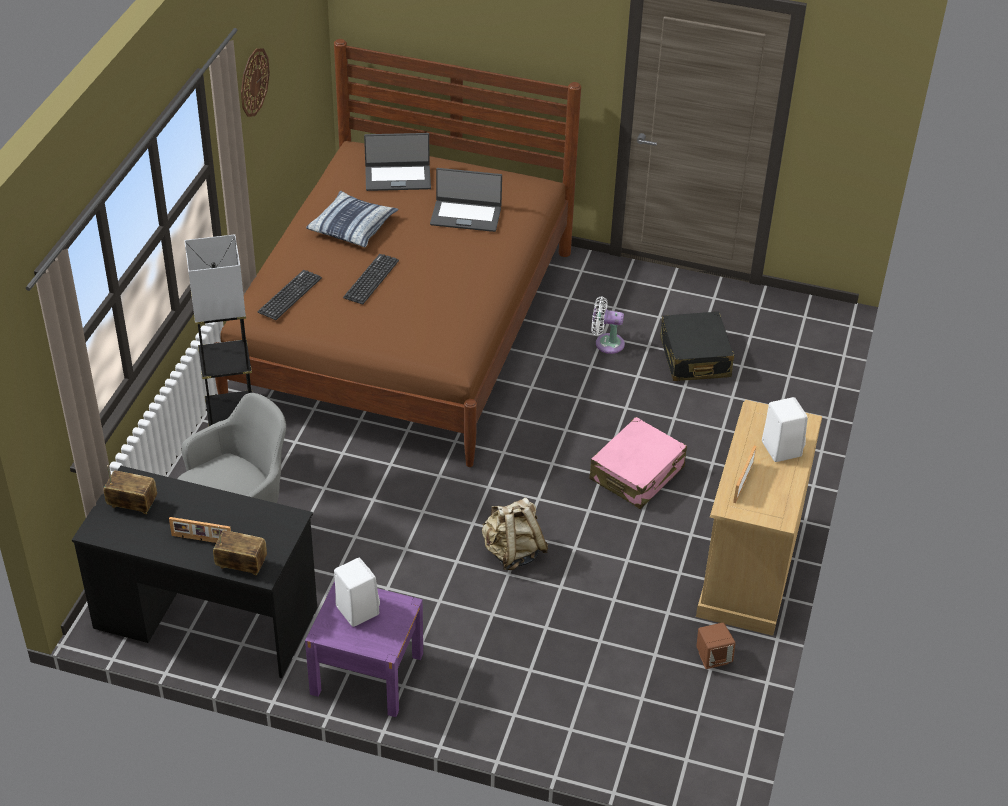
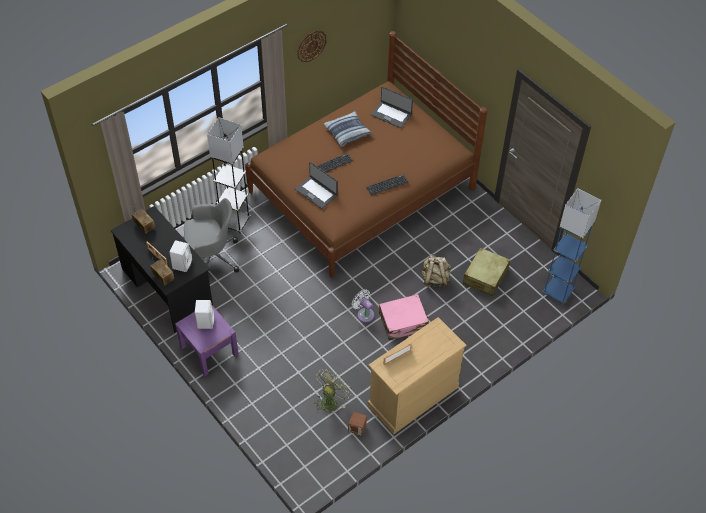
camera: 35 degrees right, 10 degrees up
keyboard [258,270,322,320] -> keyboard moved to [366,174,409,196]
laptop [430,168,502,232] -> laptop moved to [295,162,338,209]
beige backpack [482,497,548,570] -> beige backpack moved to [422,254,451,288]
white fan [591,296,625,354] -> white fan moved to [352,290,374,322]
black suitcase [660,311,734,381] -> beige suitcase [463,247,510,296]
white speaker [762,397,808,462] -> white speaker moved to [169,240,192,272]
none -> green fan [314,369,352,412]
none -> blue floor lamp [542,188,601,305]

